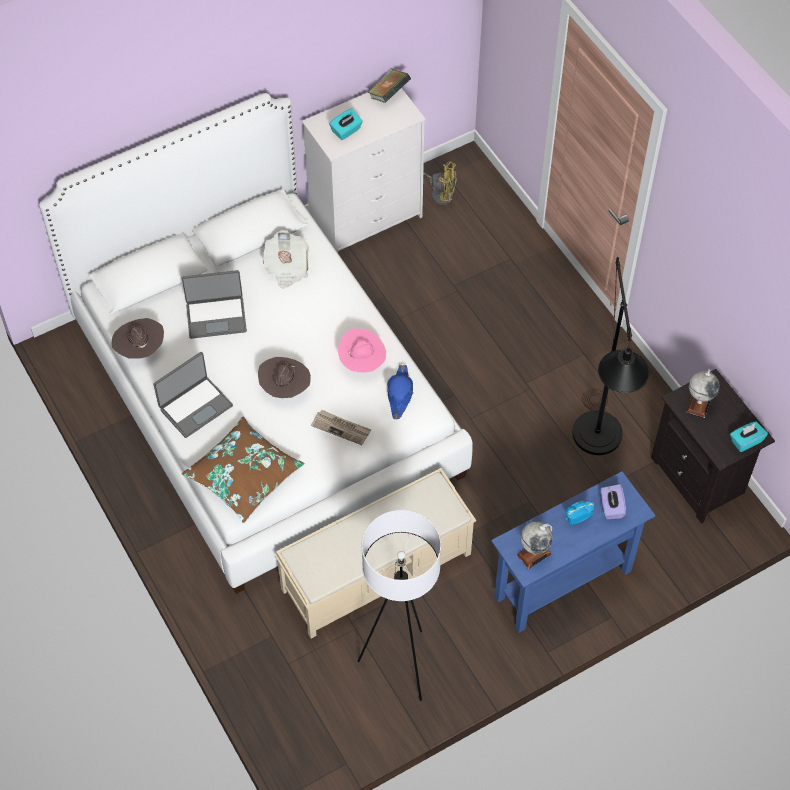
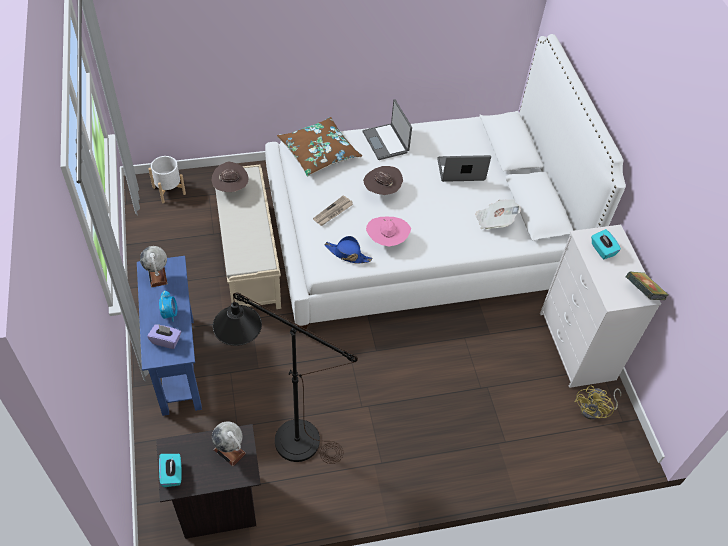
camera: 105 degrees right, 5 degrees down
brown hat [111,318,164,359] -> brown hat moved to [211,161,249,192]
laptop [182,270,247,339] -> laptop turned 75 degrees clockwise [437,155,491,182]
white floor lamp [358,510,441,701] -> none
none -> white planter [149,156,186,203]

